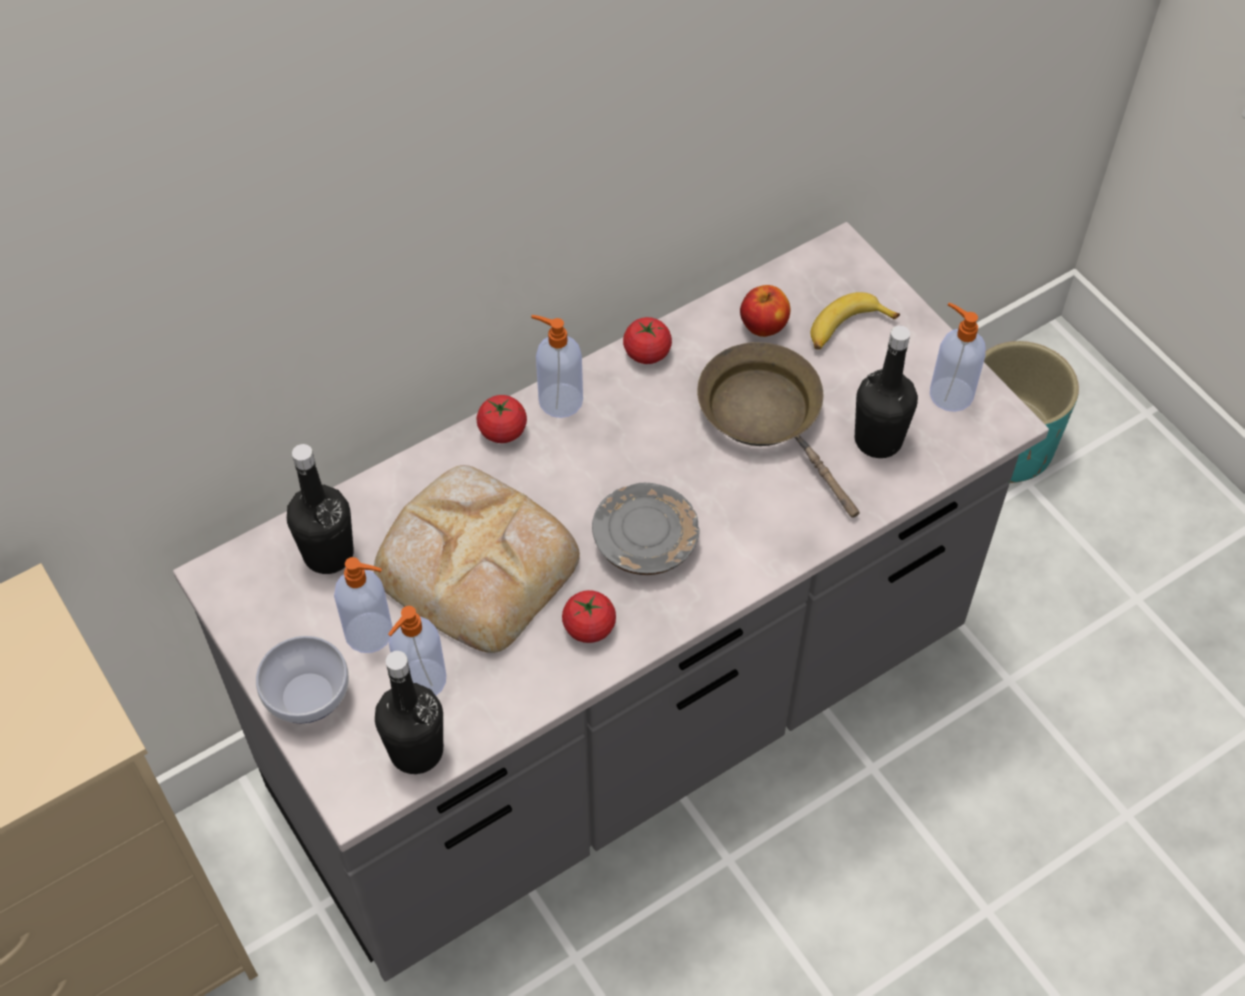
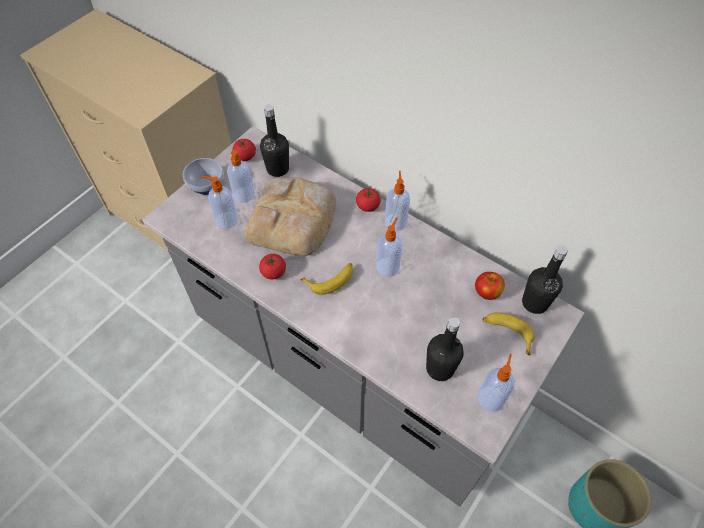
camera: 70 degrees right, 0 degrees up
black bottle [375,651,443,774] -> black bottle moved to [522,246,568,314]
grey plate [592,482,700,575] -> banana [301,263,353,295]
tomato [623,317,672,364] -> tomato moved to [232,139,256,161]
brown frying pan [697,342,860,518] -> none
none -> soap dispenser [376,217,402,277]

